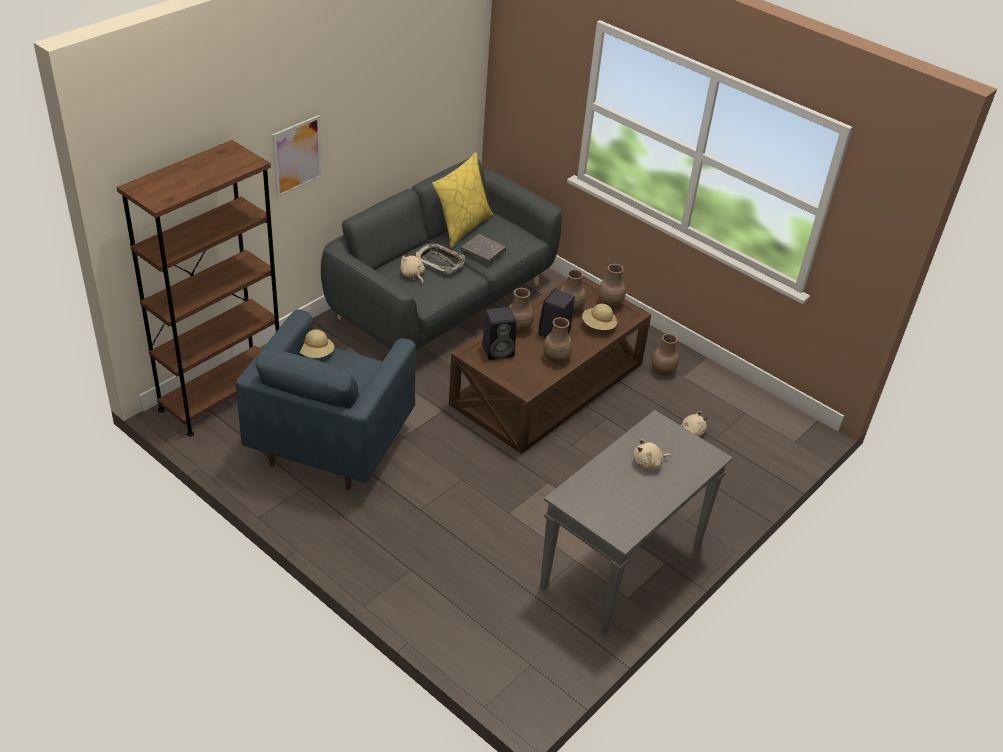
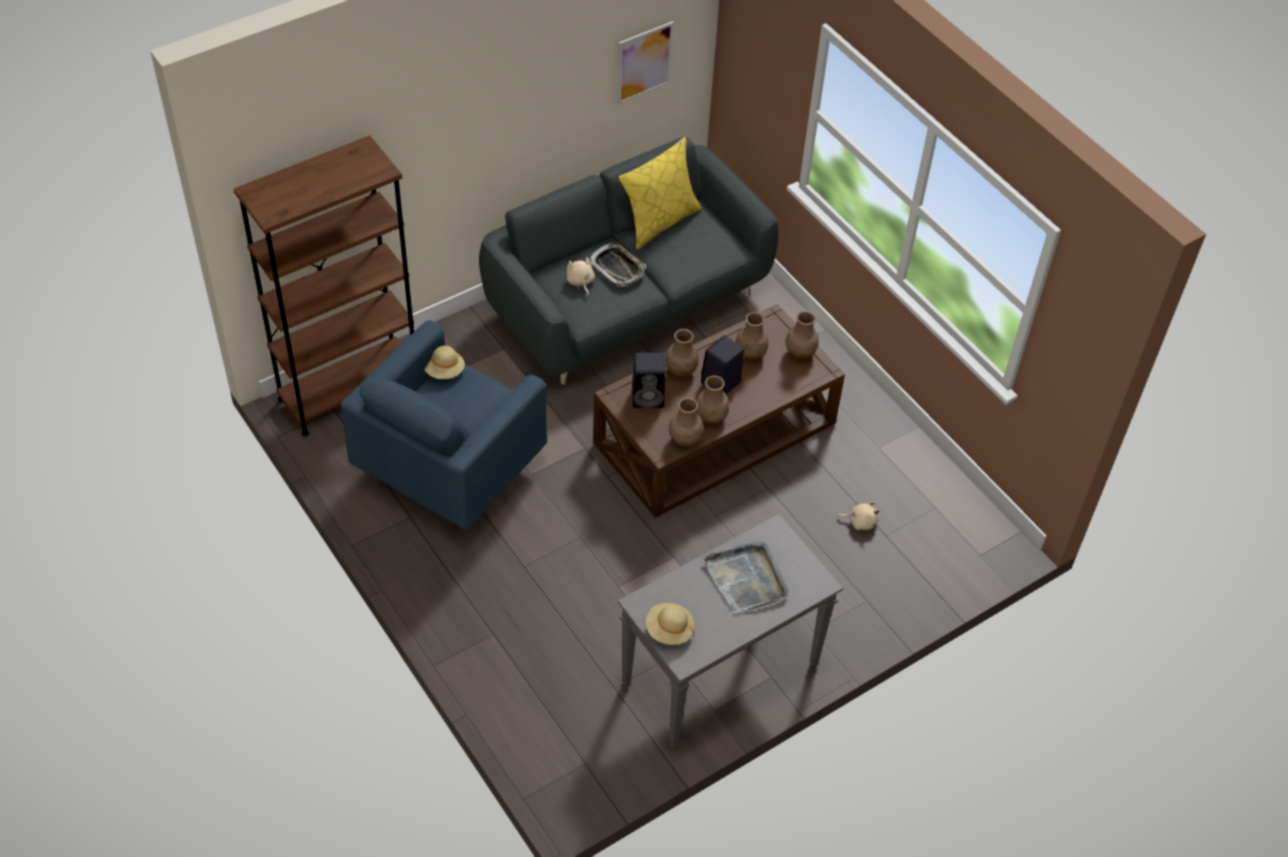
camera: 15 degrees right, 10 degrees up
picture [272,115,322,198] -> picture moved to [617,21,674,105]
grey book [461,234,506,264] -> none
beige hat [582,304,617,330] -> beige hat moved to [646,603,694,645]
beige plush toy [633,439,672,469] -> grey tray [702,541,788,614]
brown vase [651,334,679,375] -> brown vase moved to [669,398,703,447]

